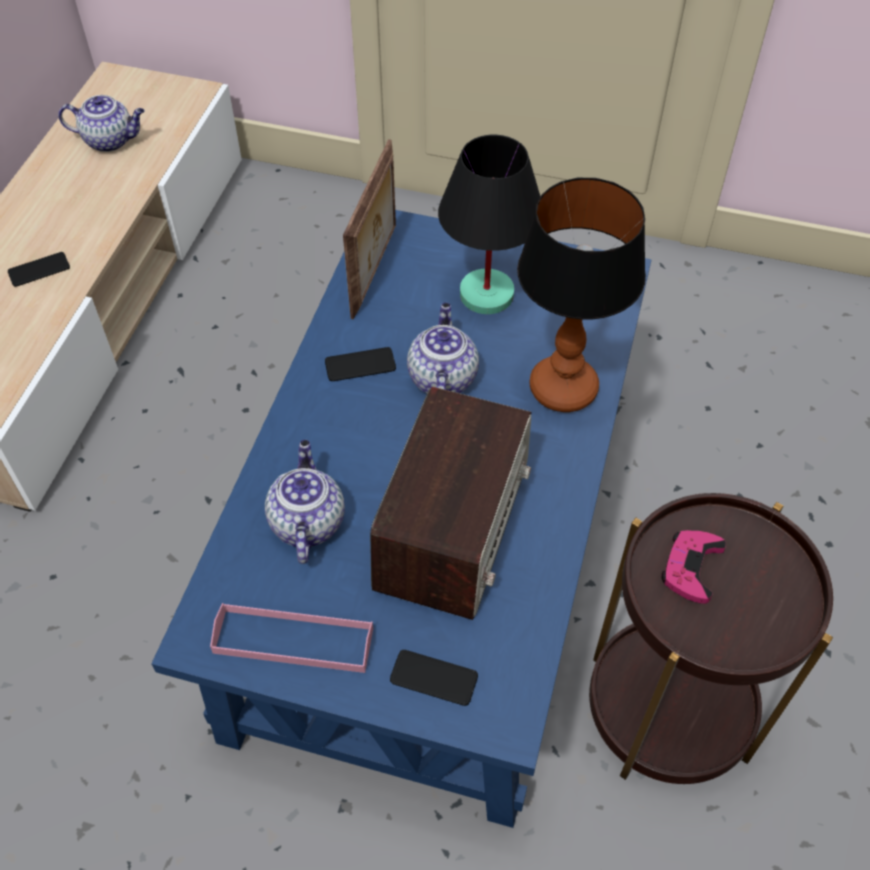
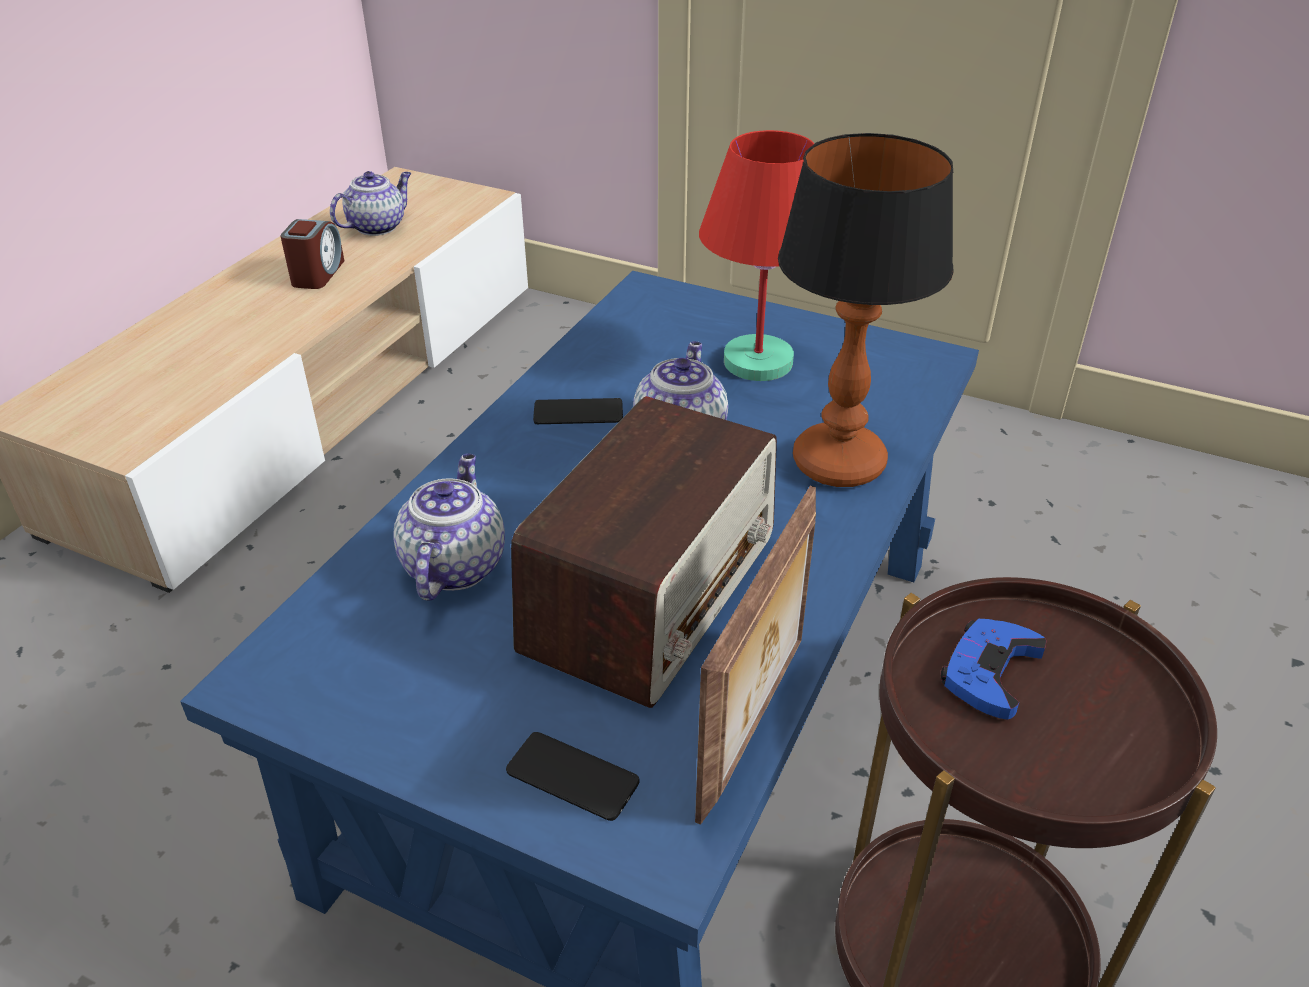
camera: 10 degrees right, 15 degrees down
phone [8,252,70,287] -> none
teapot [58,95,145,152] -> teapot turned 60 degrees counterclockwise [330,171,411,236]
pink tray [210,603,373,673] -> none
picture frame [343,139,396,319] -> picture frame moved to [695,486,816,825]
black table lamp [438,135,541,314] -> red table lamp [699,130,814,381]
pink game controller [661,530,726,604] -> blue game controller [941,619,1046,720]
none -> alarm clock [280,219,344,289]

